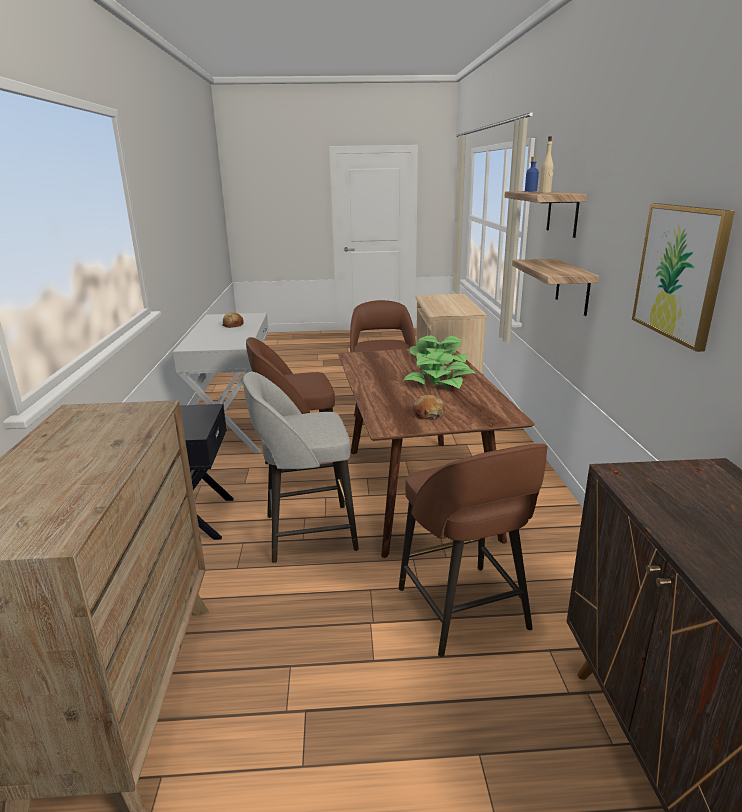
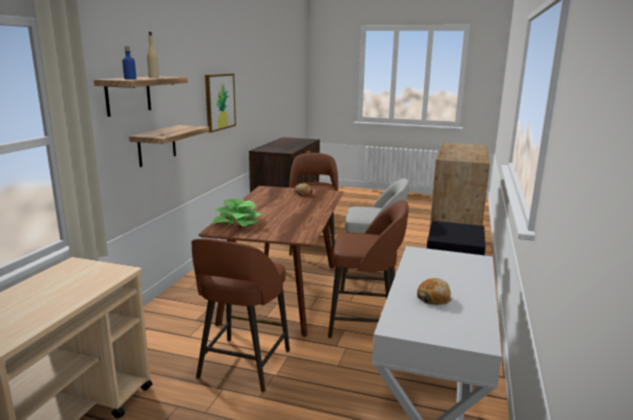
camera: 160 degrees left, 5 degrees down
potted plant [403,352,475,389] -> none

